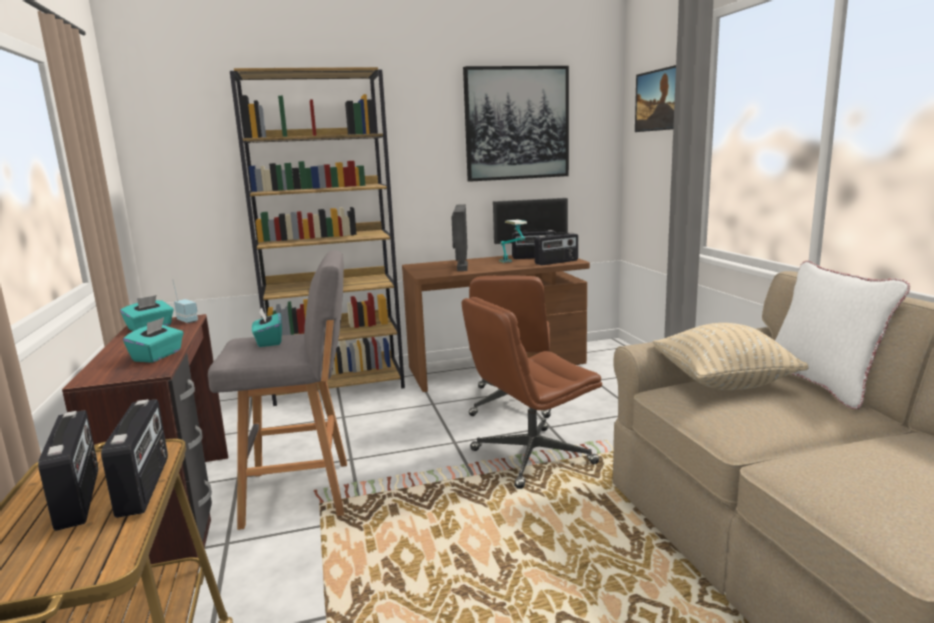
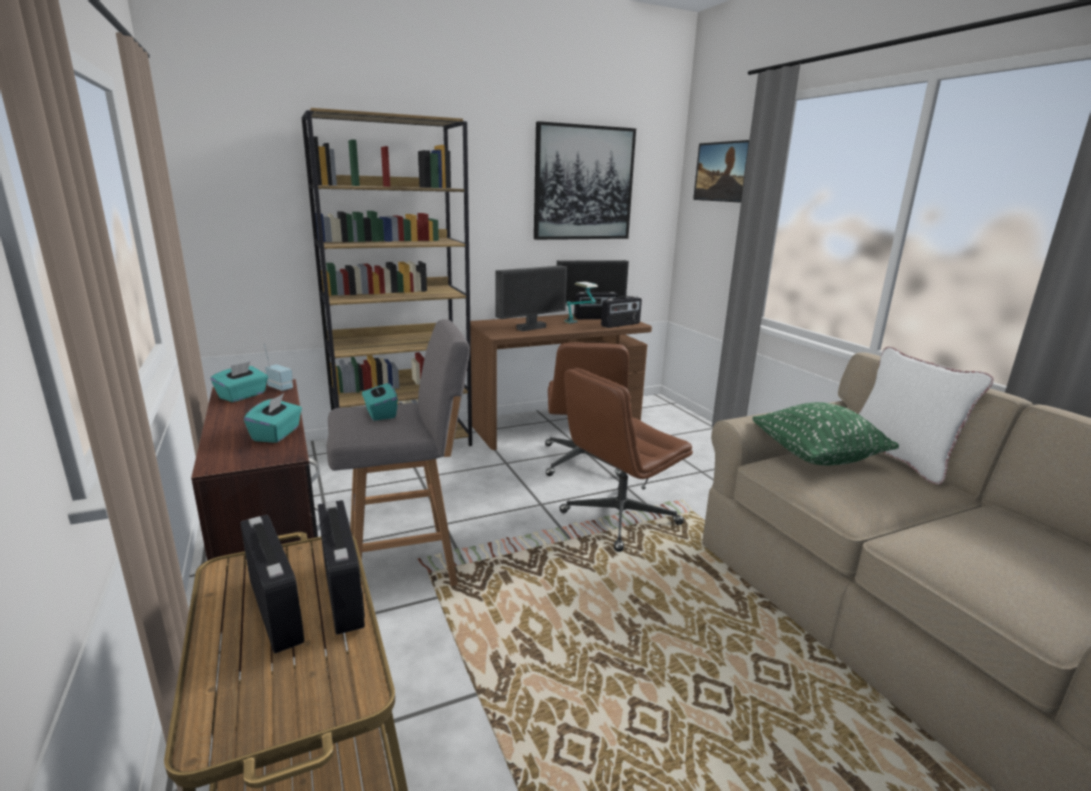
camera: 10 degrees left, 5 degrees up
monitor [452,204,468,271] -> monitor turned 60 degrees clockwise [496,265,567,331]
beige pillow [653,323,809,390] -> green pillow [752,402,899,465]

